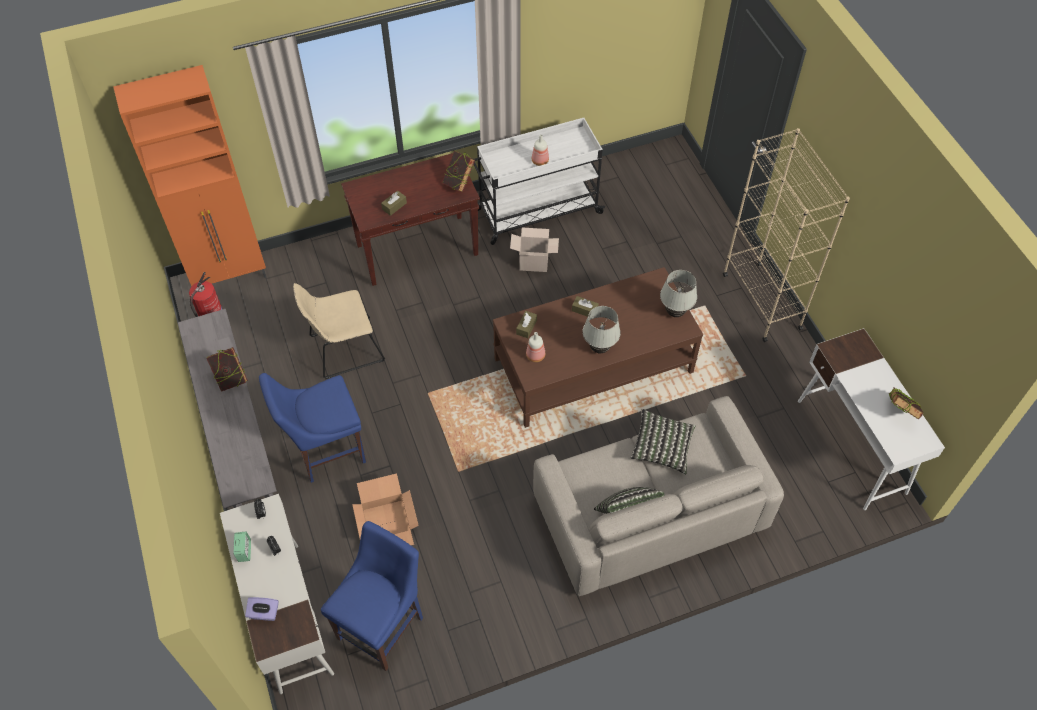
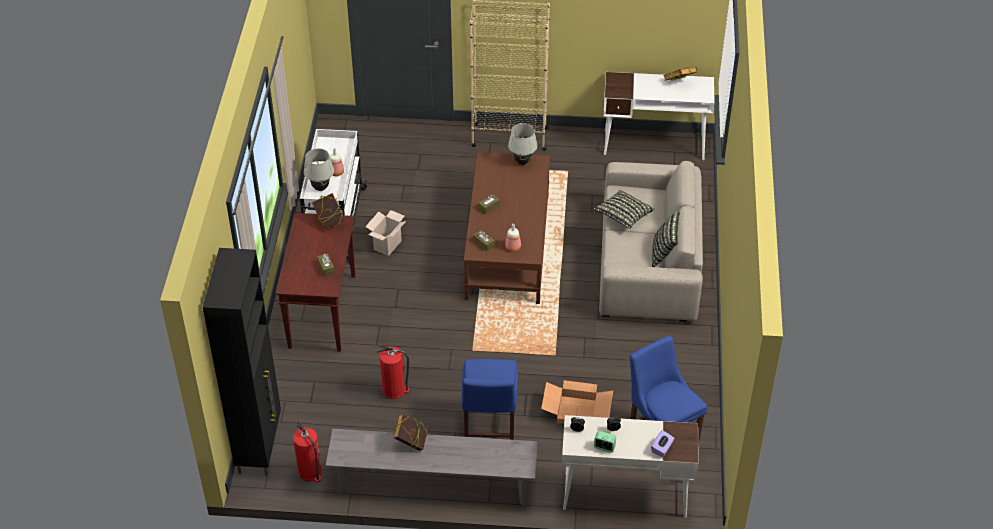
camera: 65 degrees left, 10 degrees down
orange cabinet [113,65,266,286] -> black cabinet [203,248,281,476]
beige chair [293,283,385,379] -> fire extinguisher [376,344,410,399]
white table lamp [582,306,621,354] -> white table lamp moved to [304,148,334,191]

